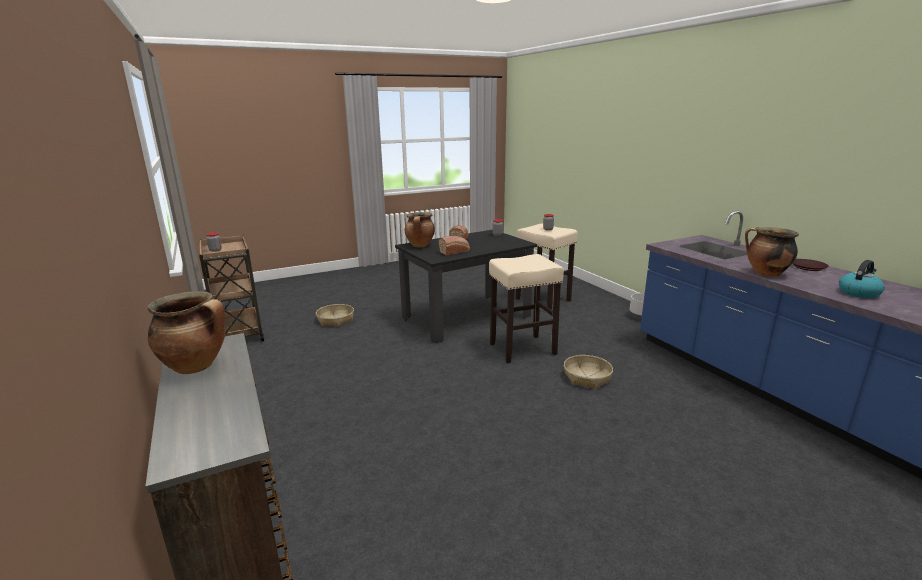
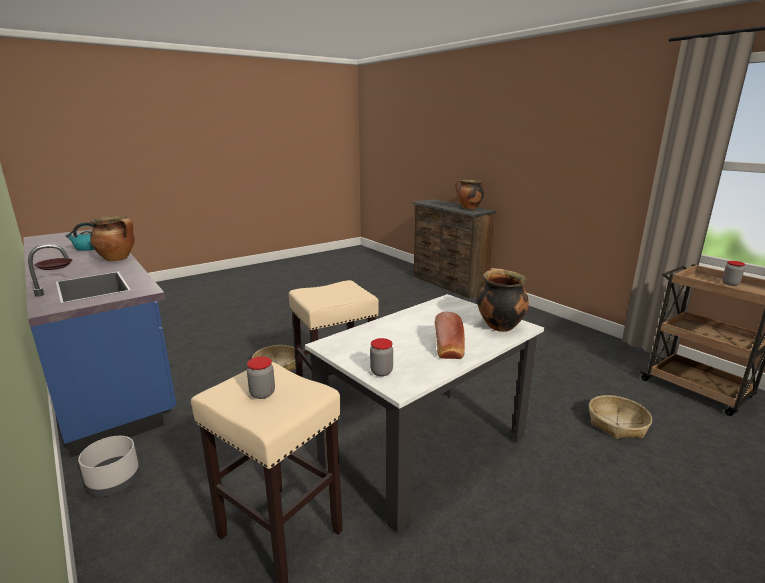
camera: 170 degrees right, 0 degrees up
black dining table [395,230,537,343] -> white dining table [305,294,544,533]
bread [439,236,470,255] -> none

